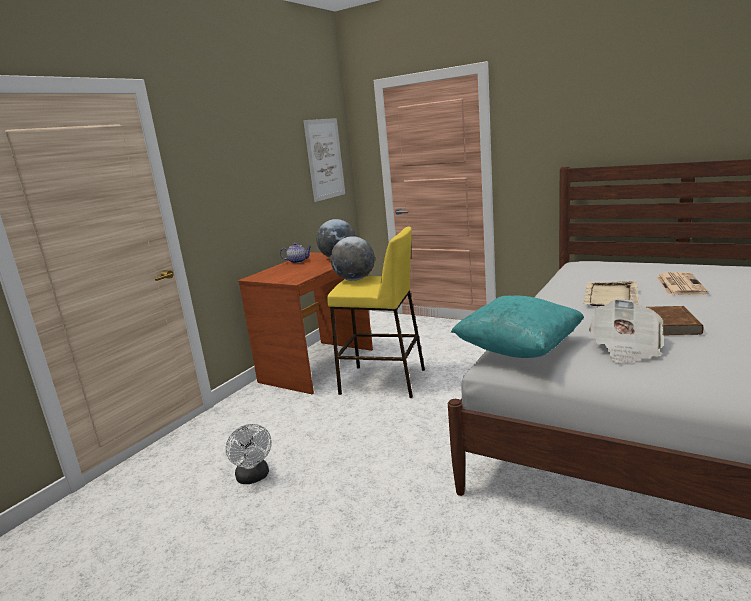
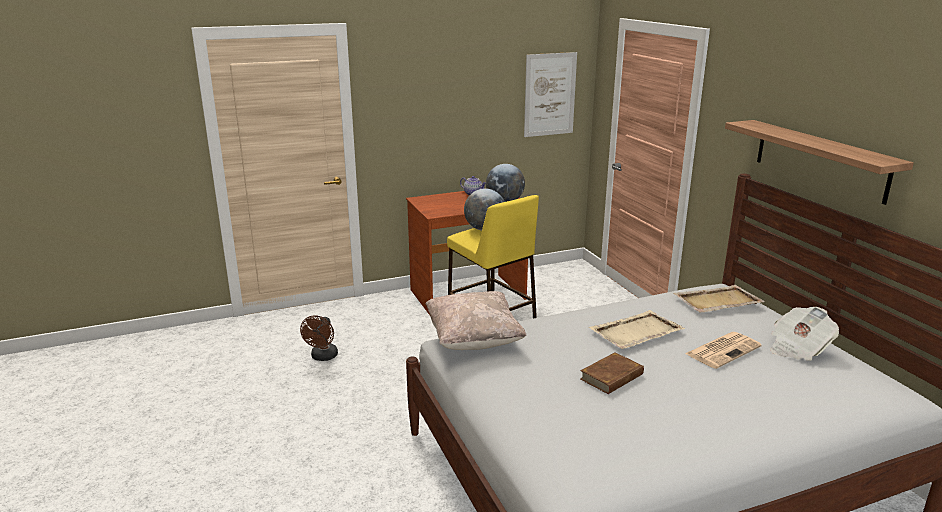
camera: 35 degrees right, 5 degrees up
white fan [226,424,272,484] -> brown fan [300,315,338,361]
turquoise pillow [451,296,584,358] -> beige pillow [426,291,526,350]
newspaper [589,299,663,364] -> newspaper moved to [770,307,839,361]
none -> beige tray [673,285,765,313]
none -> shelf [725,120,914,205]

